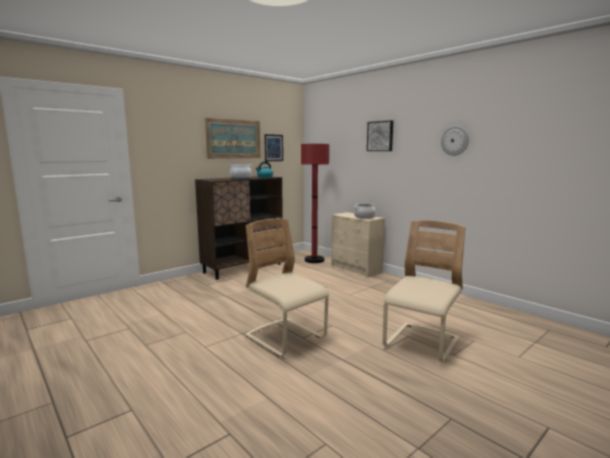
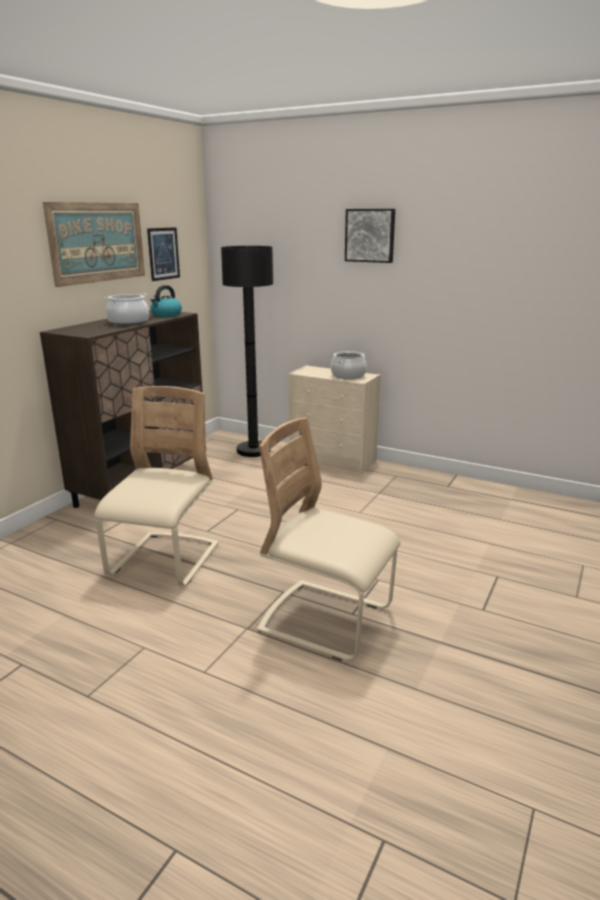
camera: 20 degrees left, 10 degrees up
red floor lamp [301,144,329,263] -> black floor lamp [221,246,273,457]
beige chair [383,220,465,363] -> beige chair moved to [94,386,219,586]
wall clock [441,126,469,156] -> none

